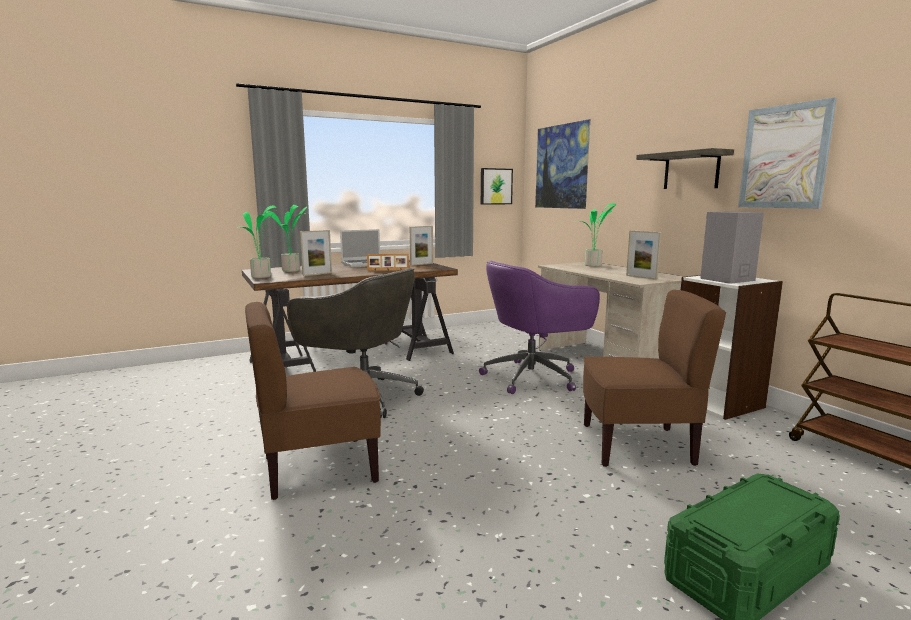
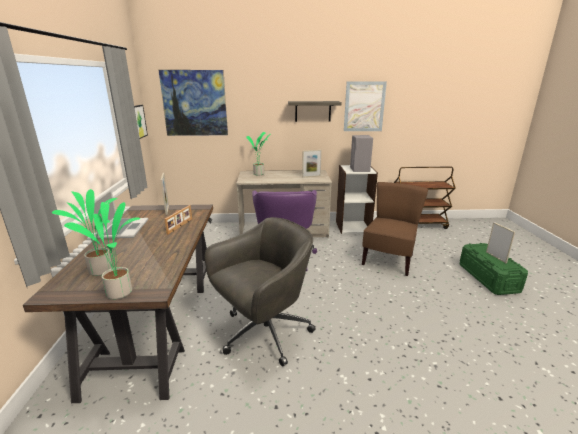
camera: 65 degrees left, 10 degrees up
brown chair [245,302,381,500] -> none
picture frame [300,230,332,276] -> picture frame moved to [486,222,516,263]

